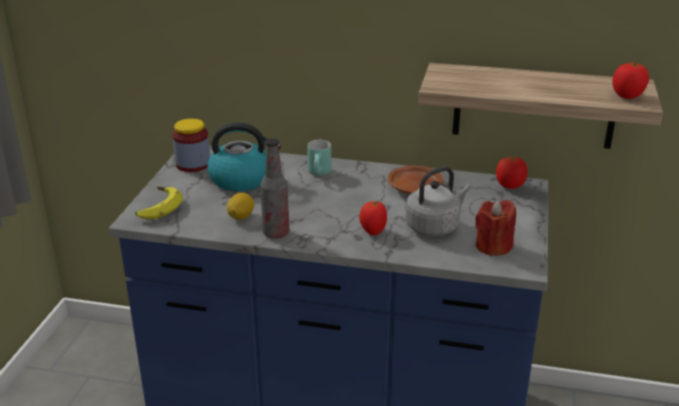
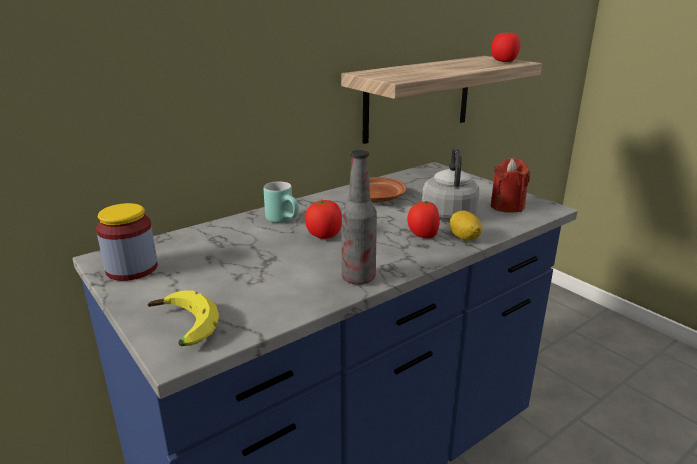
camera: 50 degrees left, 5 degrees down
kettle [207,122,281,191] -> none
lemon [227,193,254,220] -> lemon moved to [449,211,482,241]
tomato [496,156,528,189] -> tomato moved to [305,199,342,239]

